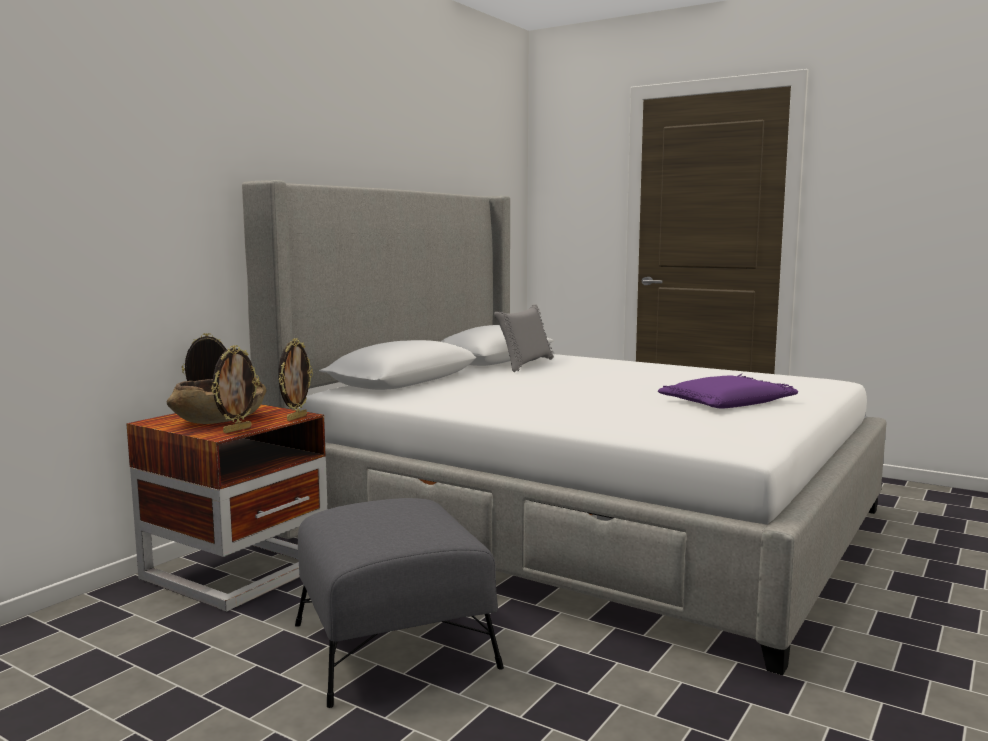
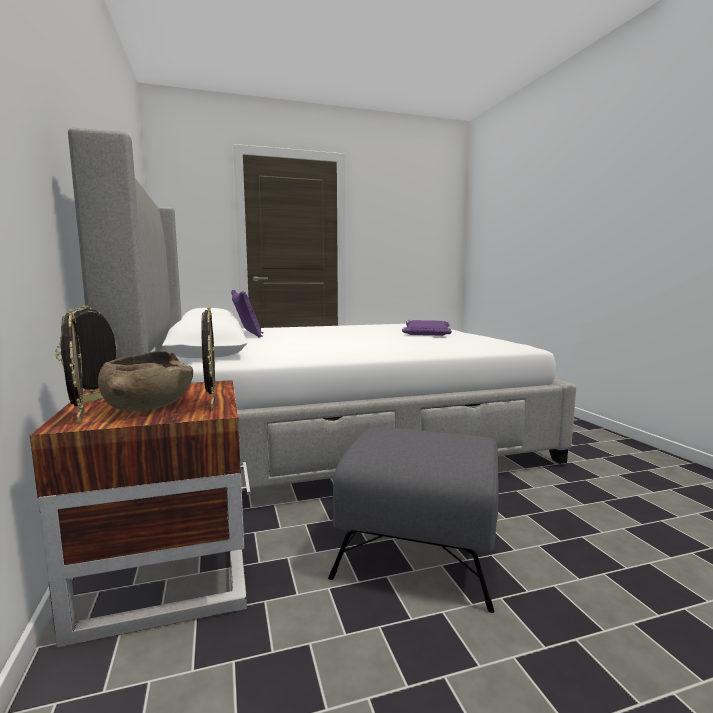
camera: 50 degrees left, 0 degrees up
picture frame [278,338,313,421] -> picture frame moved to [61,309,84,424]
grey pillow [494,304,553,372] -> purple pillow [231,290,264,338]

